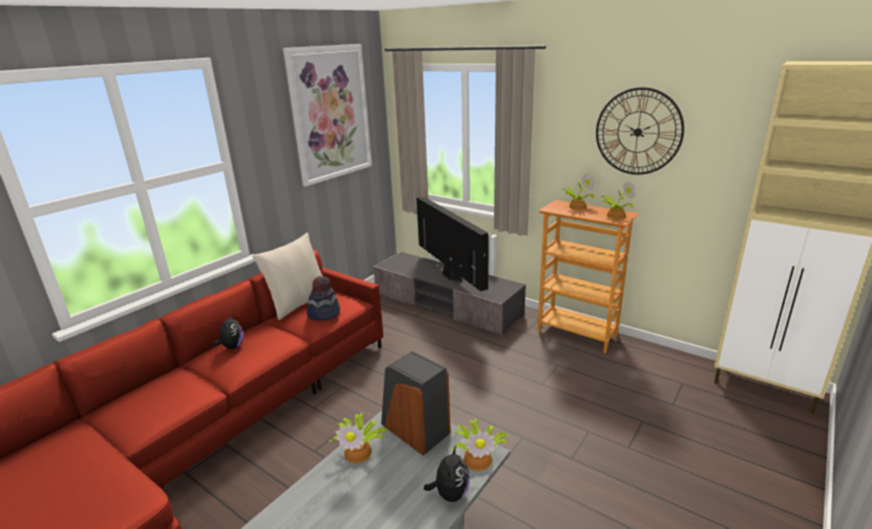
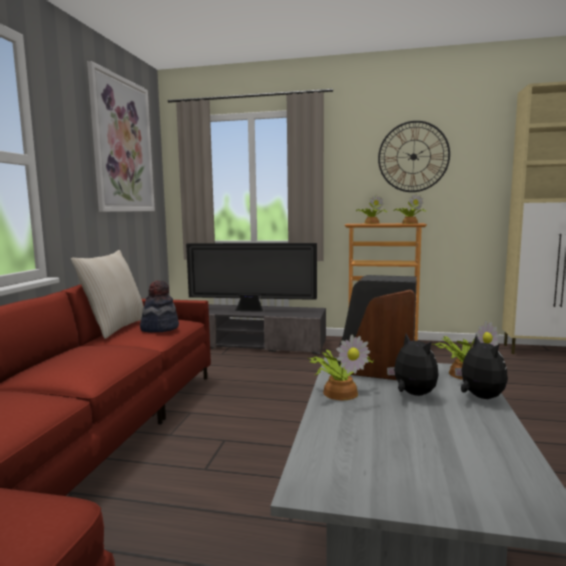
camera: 25 degrees left, 15 degrees down
plush toy [212,313,244,349] -> plush toy moved to [387,334,439,396]
television [416,197,489,291] -> television turned 150 degrees clockwise [186,243,317,312]

